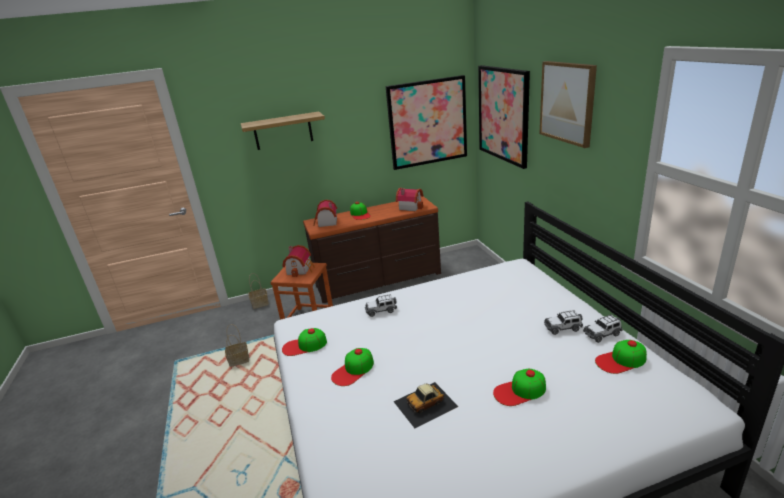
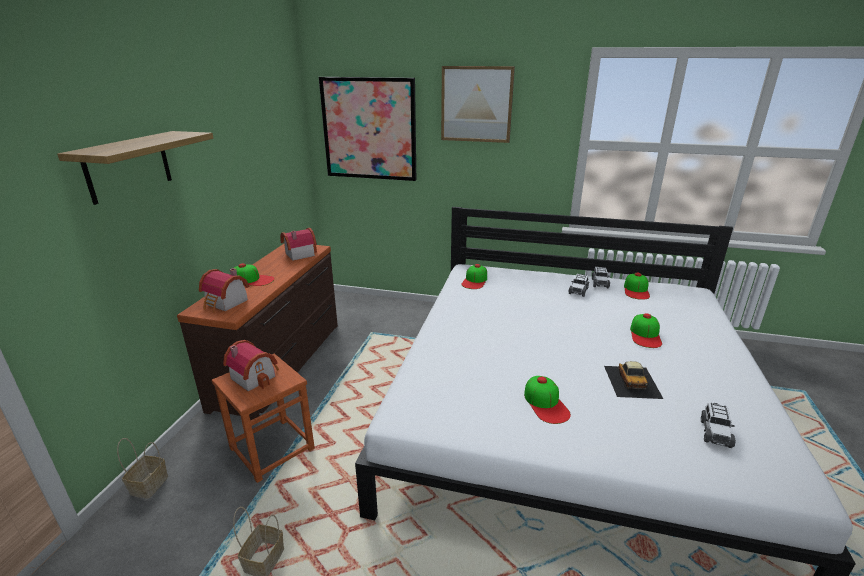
camera: 60 degrees left, 0 degrees up
cap [282,328,327,356] -> cap moved to [462,264,487,289]
toy car [365,294,397,317] -> toy car moved to [701,403,736,448]
picture [386,75,467,170] -> none

